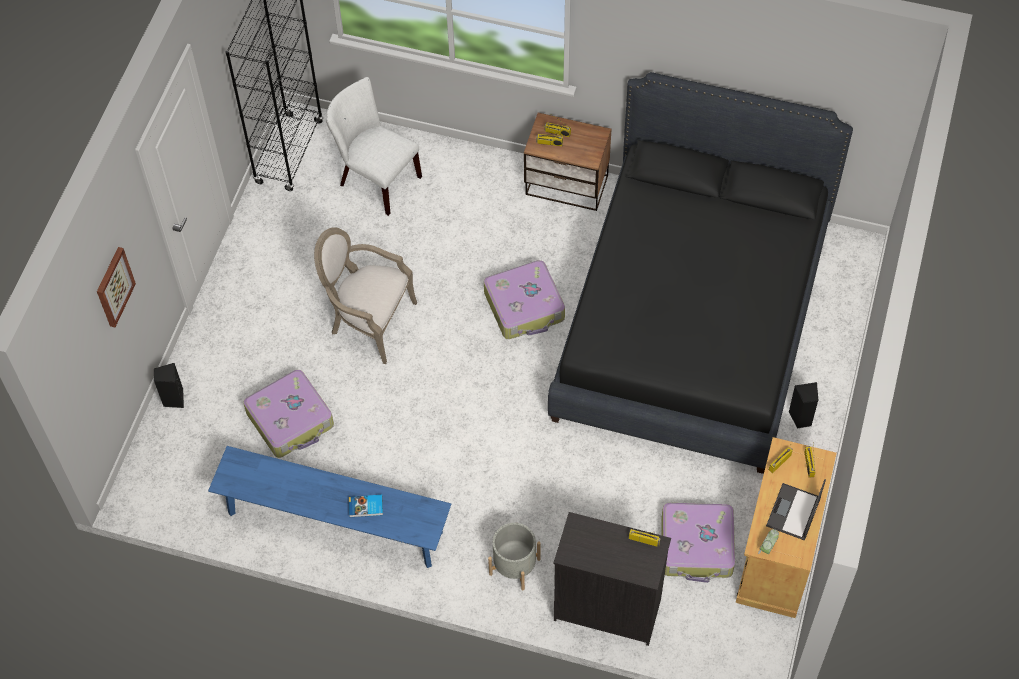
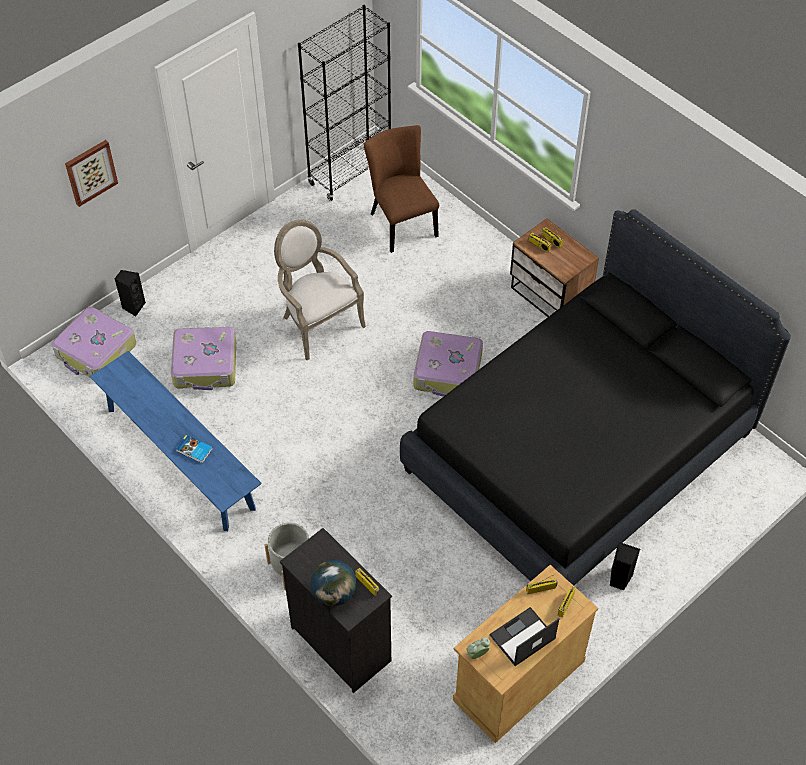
camera: 30 degrees right, 5 degrees down
white chair [326,77,422,216] -> brown chair [364,125,439,253]
suitcase [661,503,735,583] -> suitcase moved to [52,307,136,377]
none -> globe [311,560,356,606]

